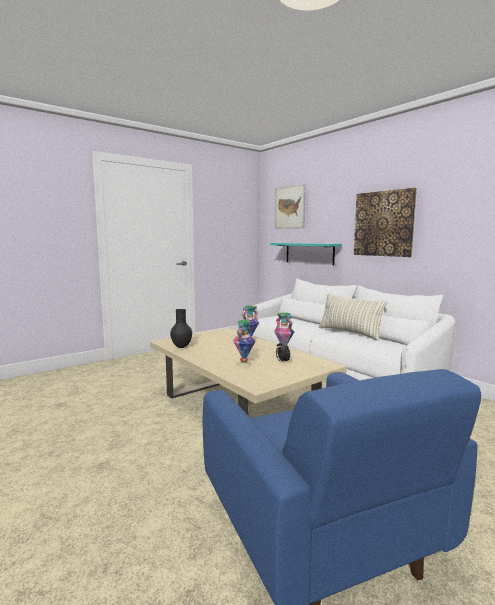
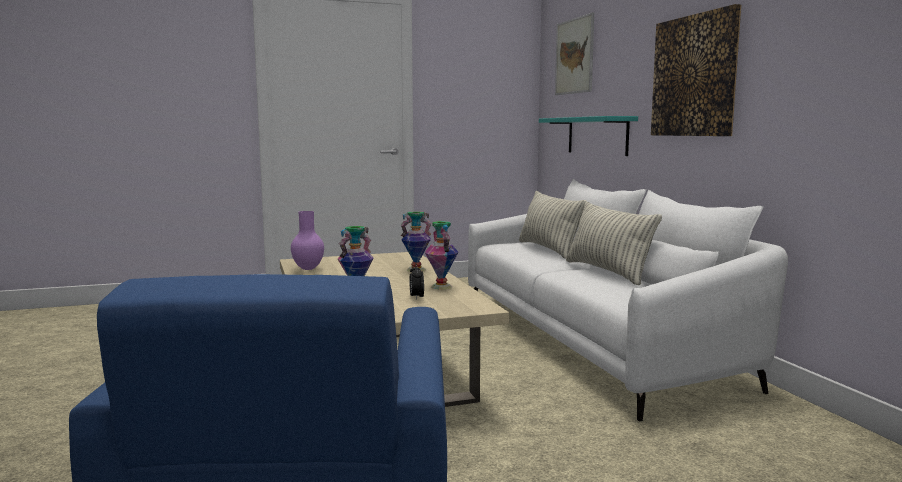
camera: 20 degrees right, 0 degrees up
black vase [170,309,192,348] -> purple vase [291,211,324,270]
none -> pillow [519,191,587,259]

